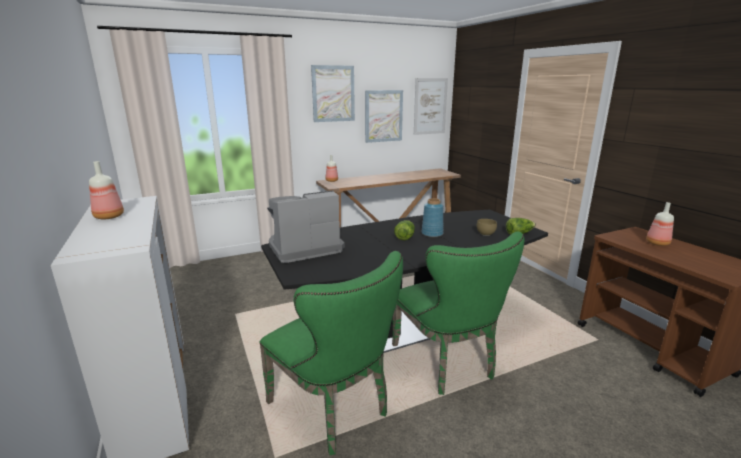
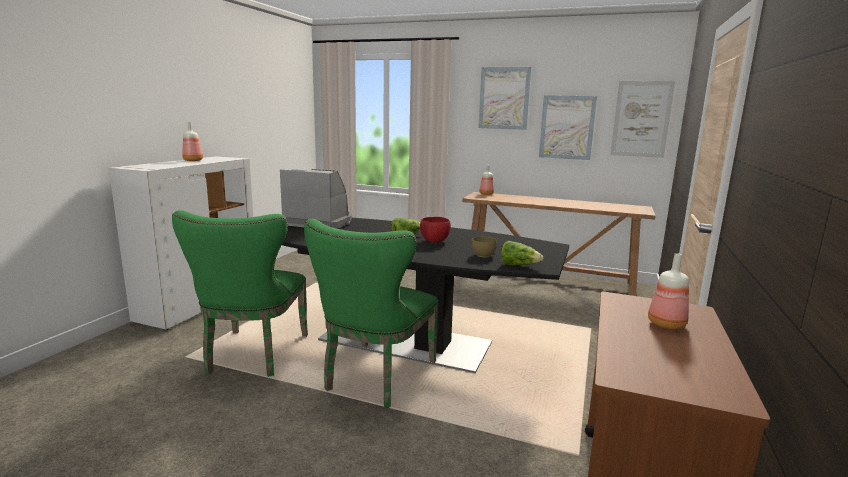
camera: 45 degrees right, 5 degrees down
blue vase [422,198,443,237] -> red bowl [420,217,451,243]

